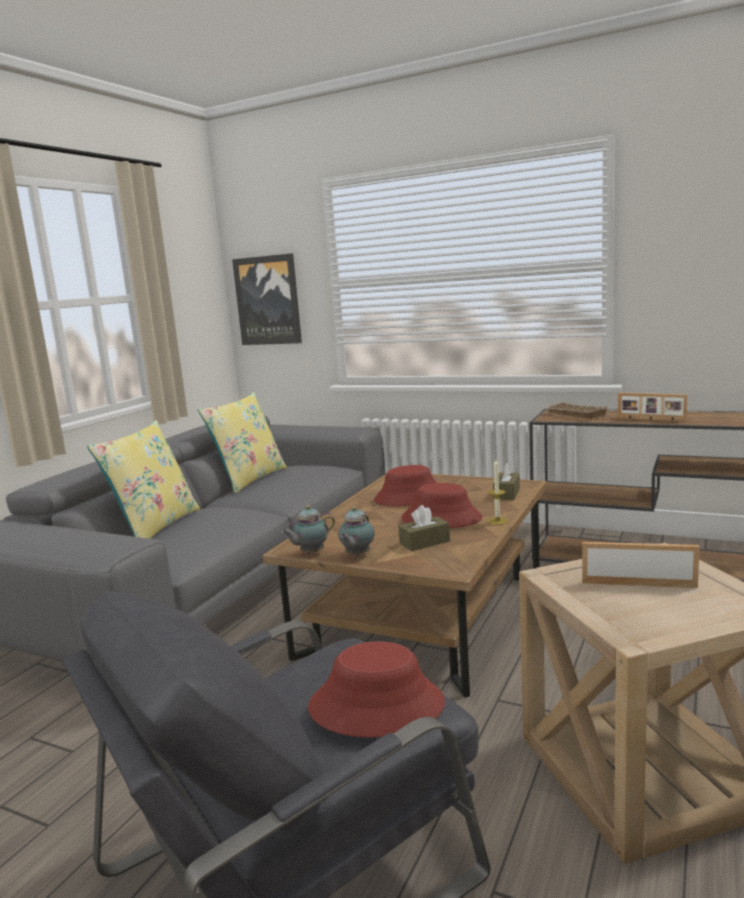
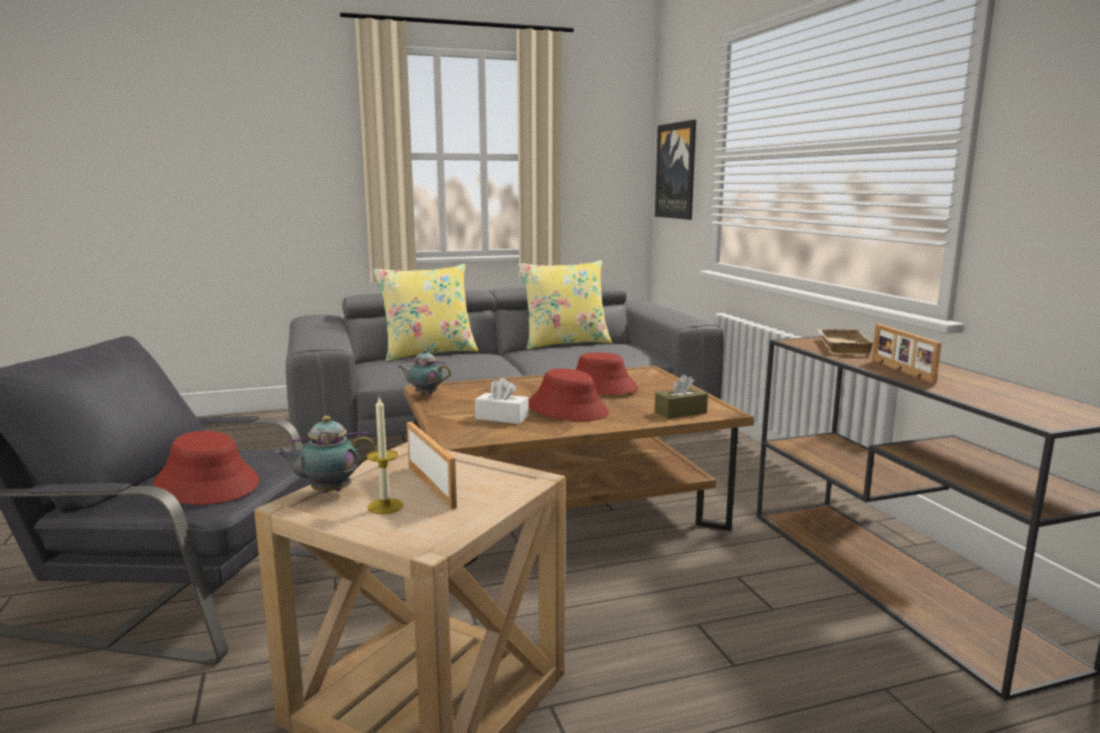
camera: 45 degrees right, 0 degrees up
teapot [339,506,375,557] -> teapot moved to [276,416,375,493]
brown tissue box [398,505,450,551] -> white tissue box [475,378,529,424]
candle [488,459,508,525] -> candle moved to [367,397,403,514]

